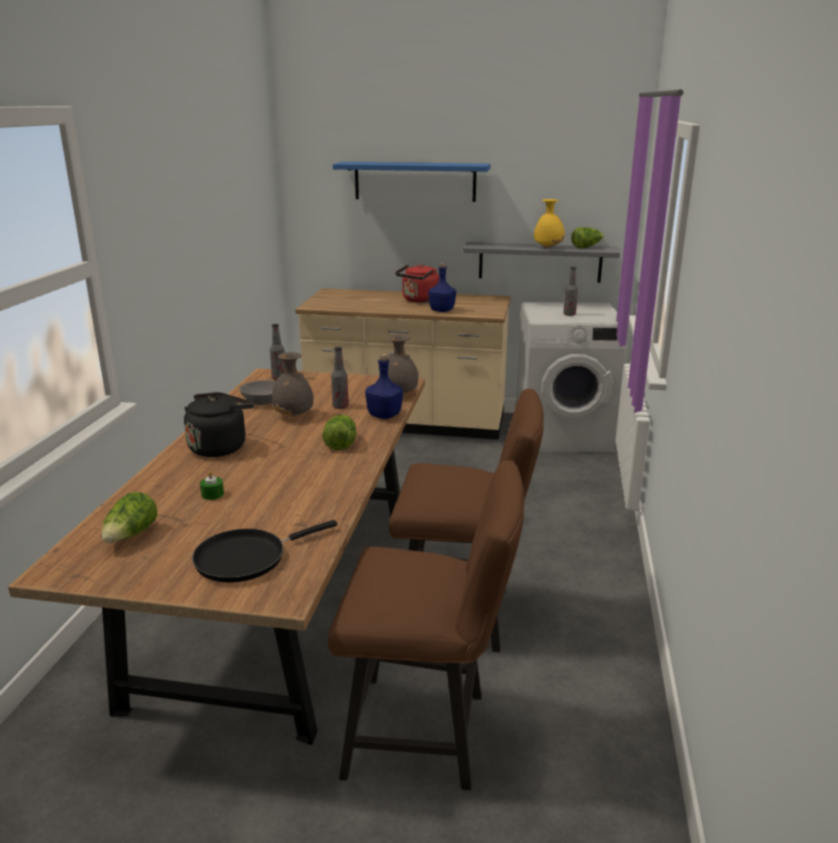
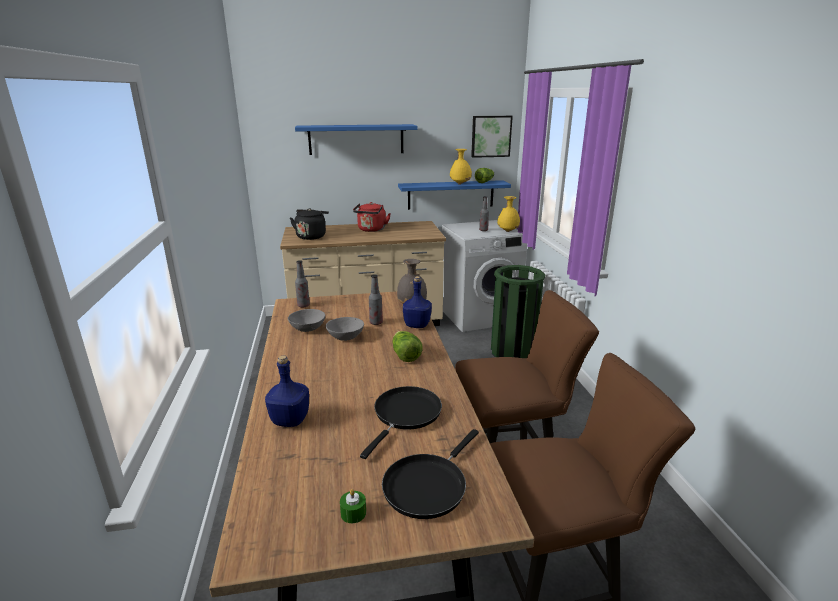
camera: 20 degrees left, 0 degrees up
lettuce [102,492,158,543] -> none
black kettle [184,392,254,457] -> black kettle moved to [290,208,329,240]
green candle [200,471,224,500] -> green candle moved to [340,489,366,523]
grey vase [272,352,313,416] -> grey bowl [326,317,364,341]
blue bottle [428,263,456,312] -> blue bottle moved to [265,355,309,427]
grey shelf [463,242,620,283] -> blue shelf [398,180,511,210]
none -> black frying pan [360,386,442,459]
none -> picture [471,116,513,158]
none -> green trash can [491,265,545,358]
none -> yellow vase [497,196,520,232]

